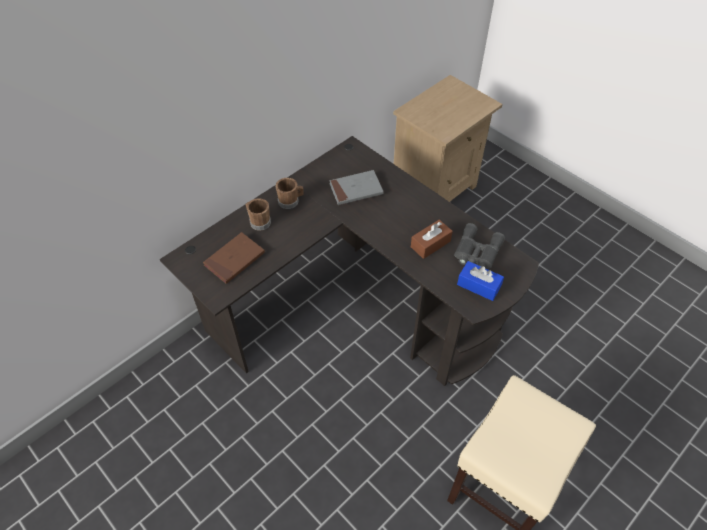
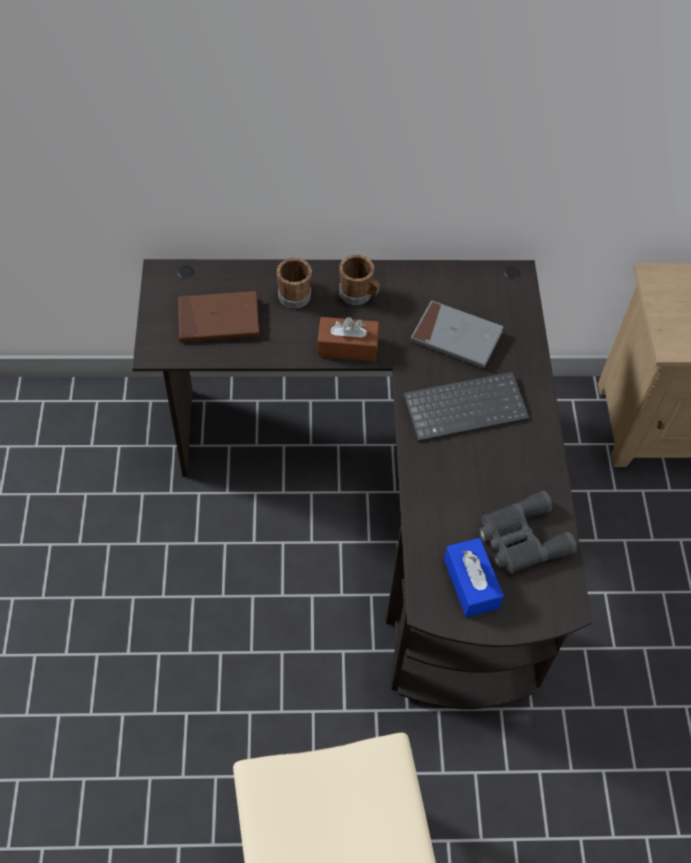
camera: 40 degrees right, 5 degrees up
brown tissue box [411,220,453,259] -> brown tissue box moved to [317,317,379,361]
none -> keyboard [403,372,529,442]

